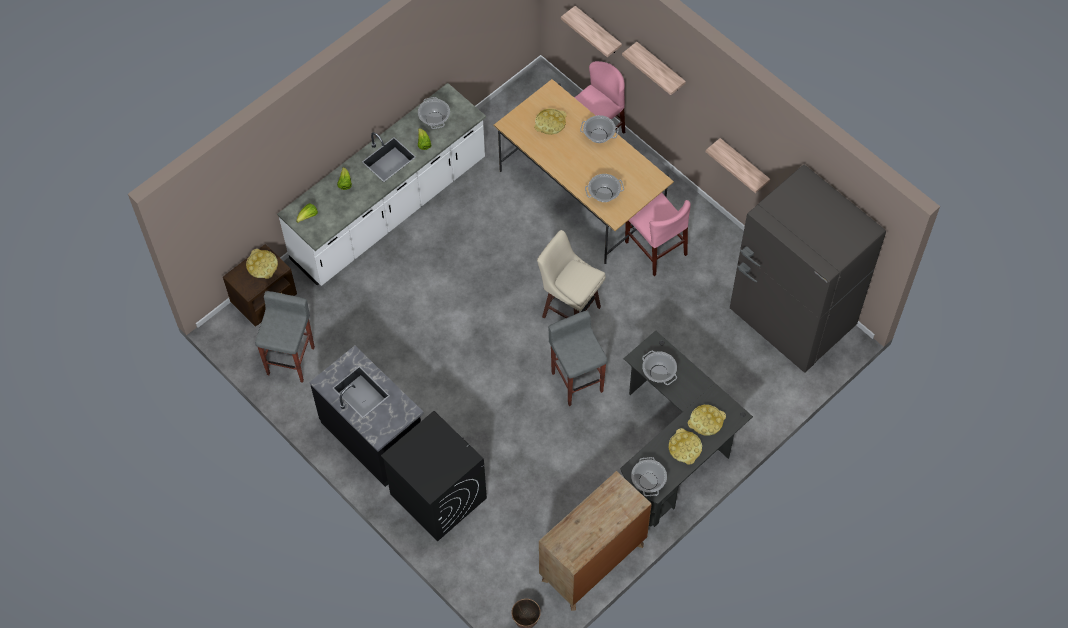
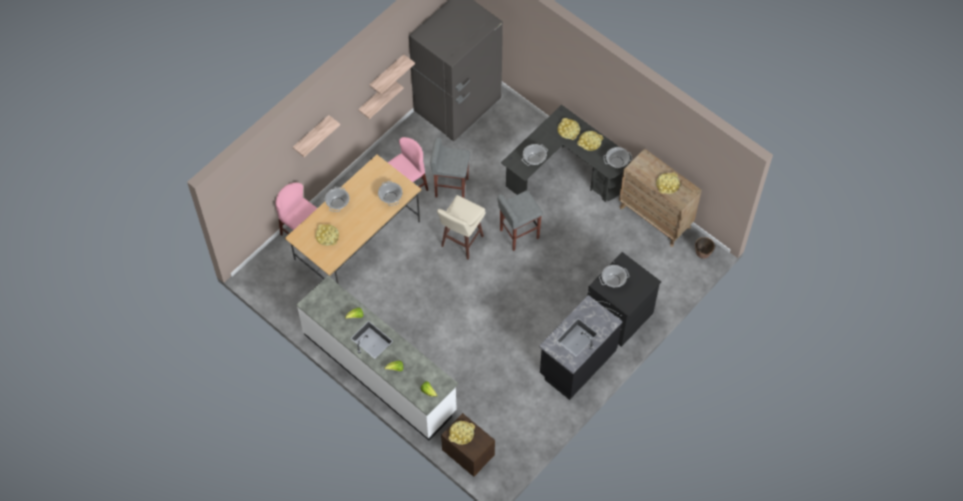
camera: 95 degrees left, 0 degrees up
grey stool [255,291,315,383] -> grey stool moved to [430,137,470,198]
cooking pot [418,97,450,129] -> cooking pot moved to [599,265,629,287]
shelf [561,6,622,57] -> shelf moved to [369,54,415,95]
none -> yellow tray [656,173,680,194]

